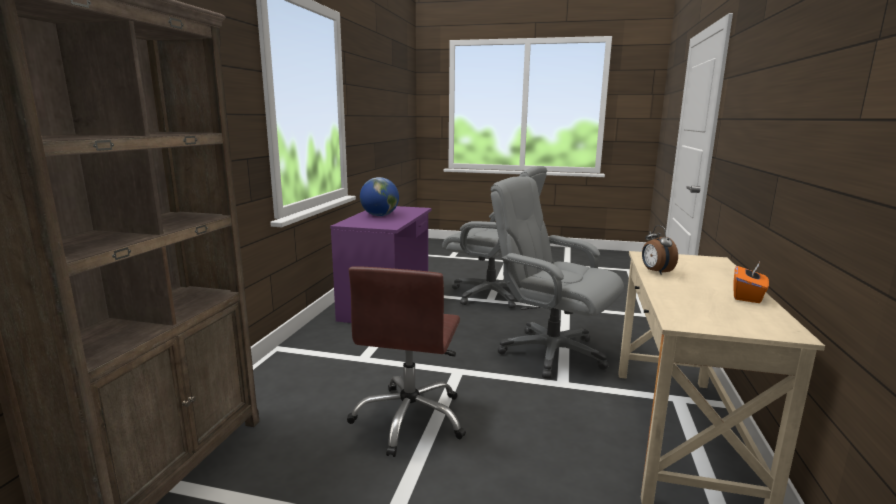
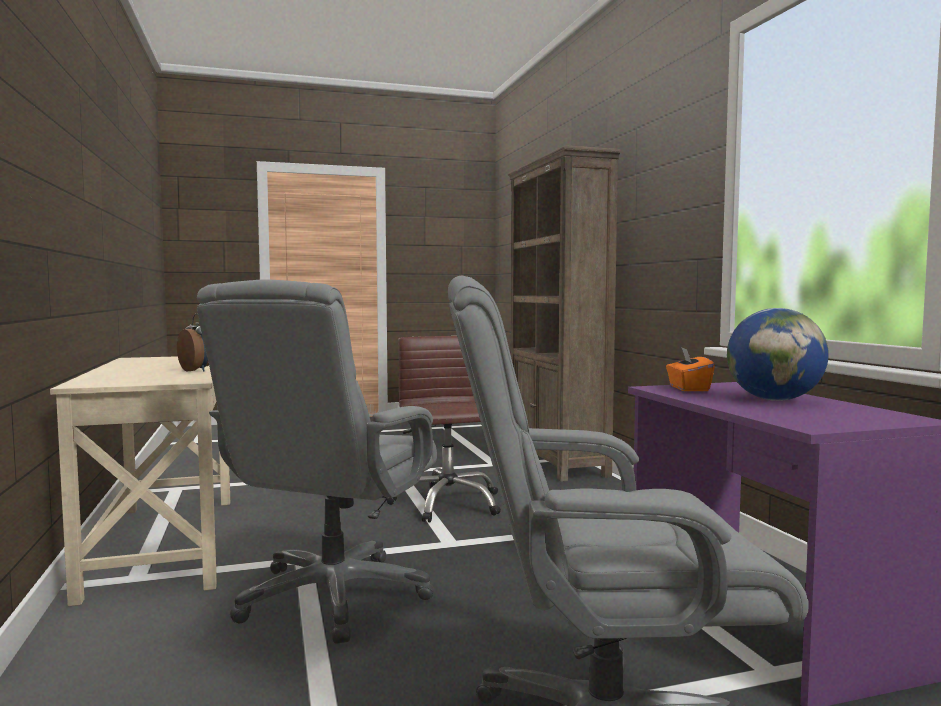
camera: 150 degrees right, 10 degrees down
grey office chair [491,176,624,379] -> grey office chair turned 105 degrees clockwise [197,279,437,644]
orange tissue box [733,263,769,303] -> orange tissue box moved to [666,348,715,391]

